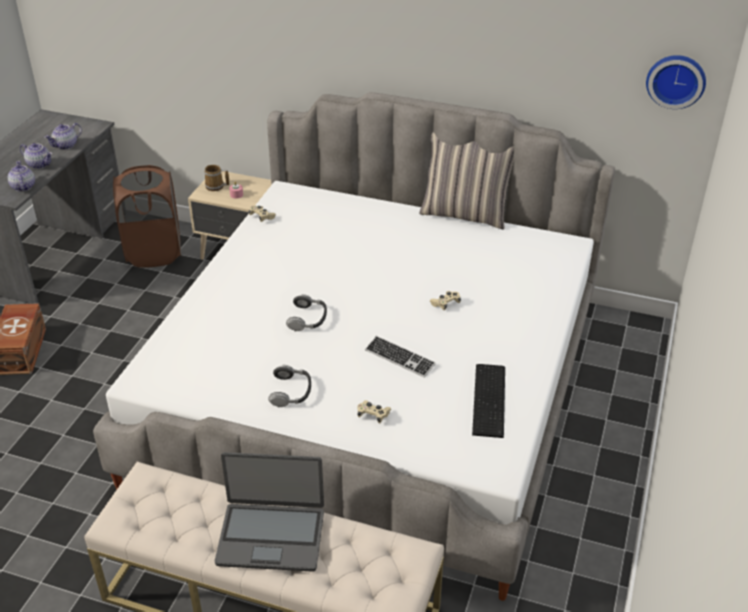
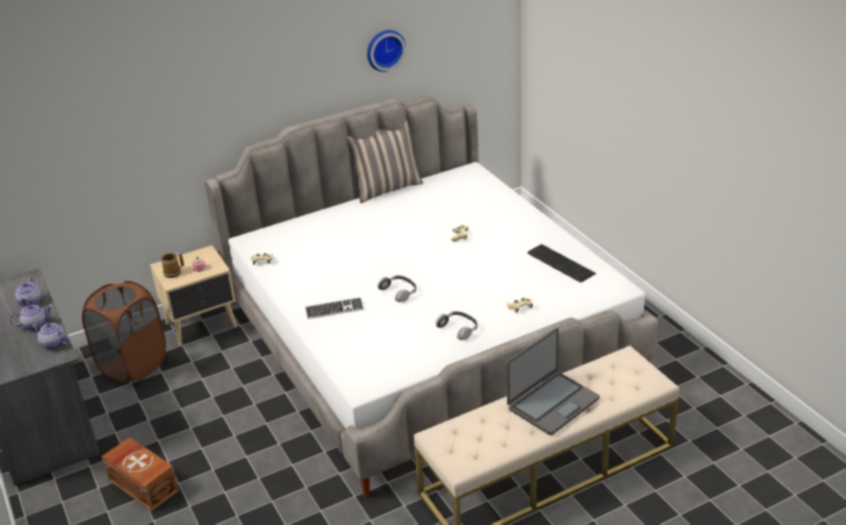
camera: 45 degrees left, 5 degrees down
keyboard [365,336,436,378] -> keyboard moved to [305,297,364,319]
wall clock [646,55,706,109] -> wall clock moved to [367,30,406,72]

